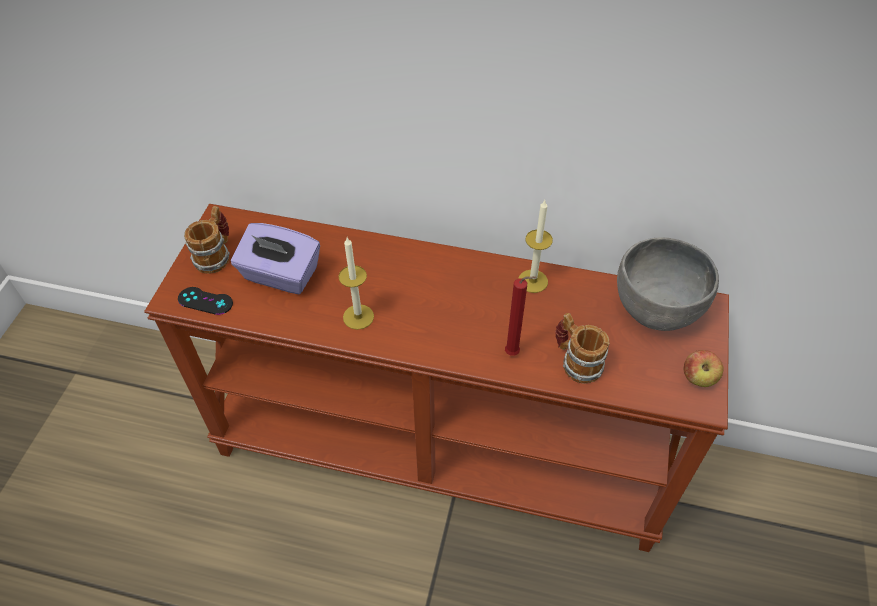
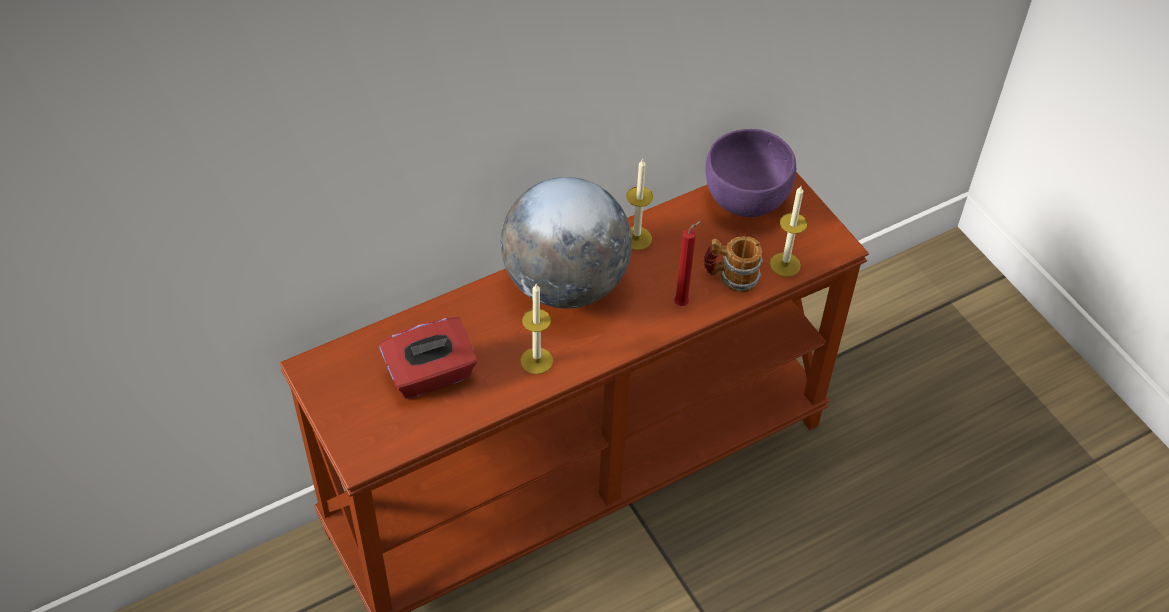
camera: 45 degrees left, 0 degrees up
black game controller [178,287,233,315] -> none
mug [184,206,230,274] -> none
purple tissue box [231,223,320,294] -> red tissue box [379,317,477,399]
grey bowl [617,237,719,331] -> purple bowl [706,129,796,217]
apple [684,350,723,387] -> none
none -> globe [501,177,632,308]
none -> candle [770,186,807,277]

